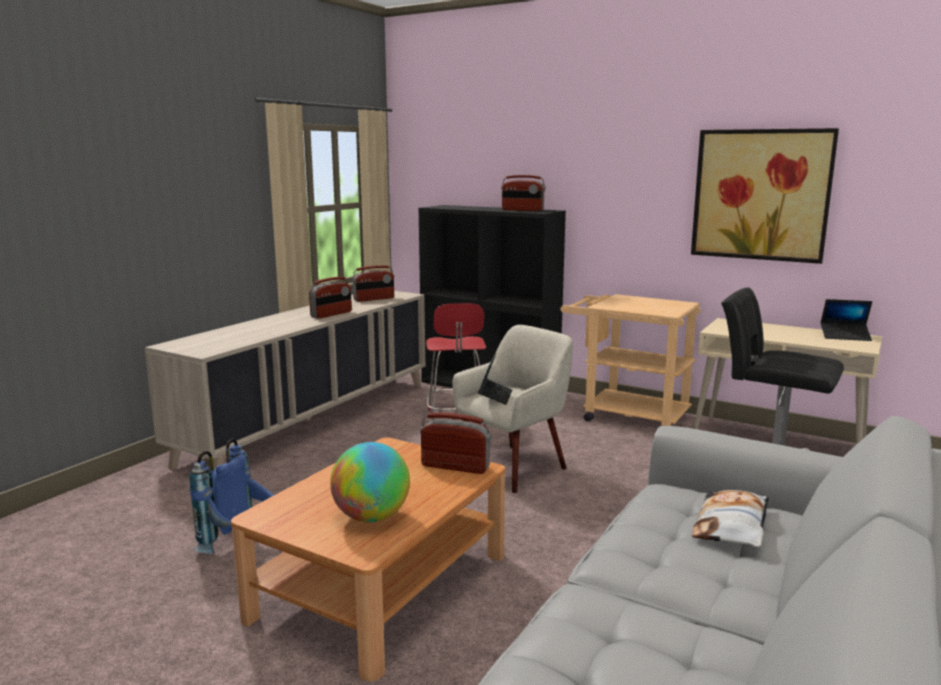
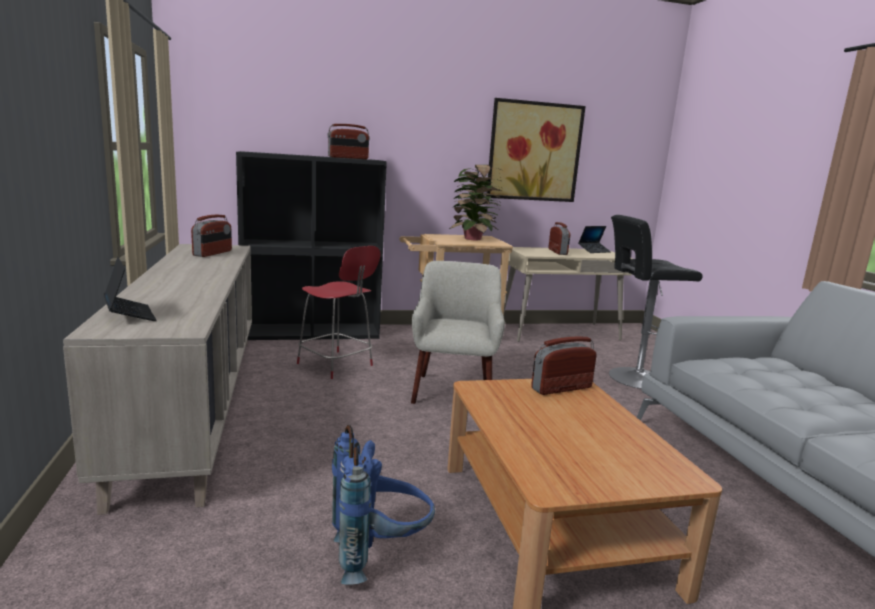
camera: 45 degrees left, 0 degrees up
radio [309,277,352,319] -> radio moved to [549,222,570,255]
globe [330,442,410,522] -> none
laptop [478,354,512,405] -> laptop moved to [104,257,157,321]
pillow [692,490,769,547] -> none
none -> potted plant [449,165,504,240]

